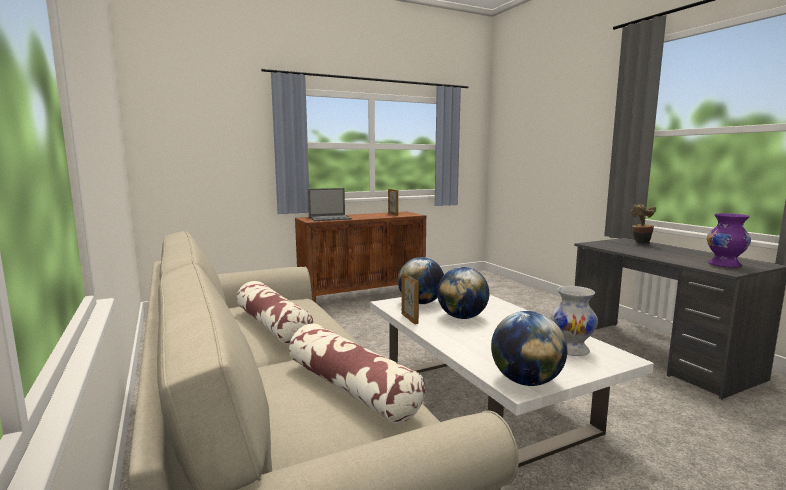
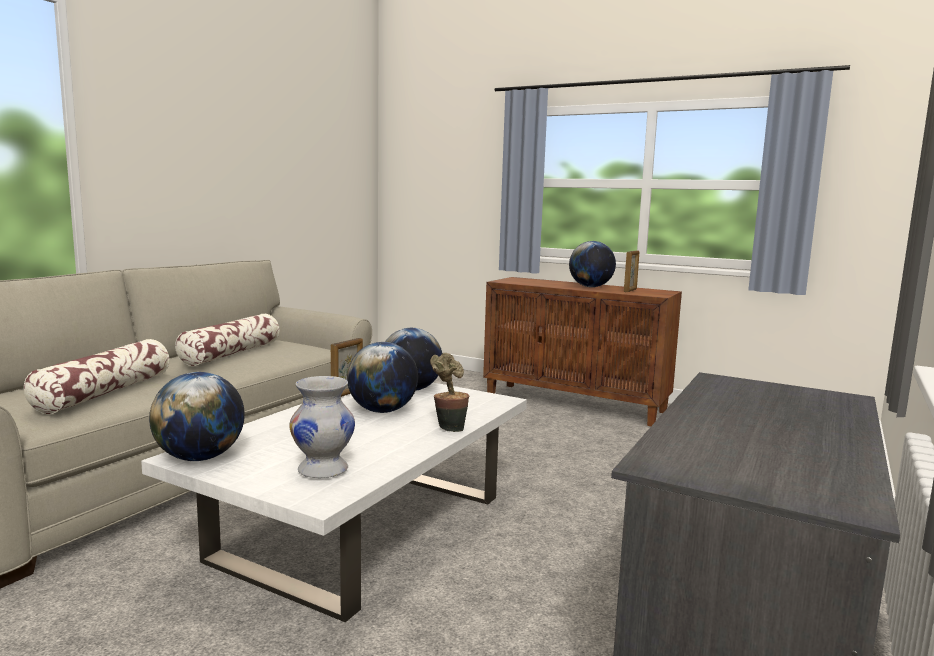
camera: 55 degrees right, 0 degrees up
laptop [308,188,352,221] -> none
potted plant [631,204,656,244] -> potted plant moved to [430,353,469,432]
purple vase [707,213,751,268] -> none
none -> globe [569,241,616,287]

